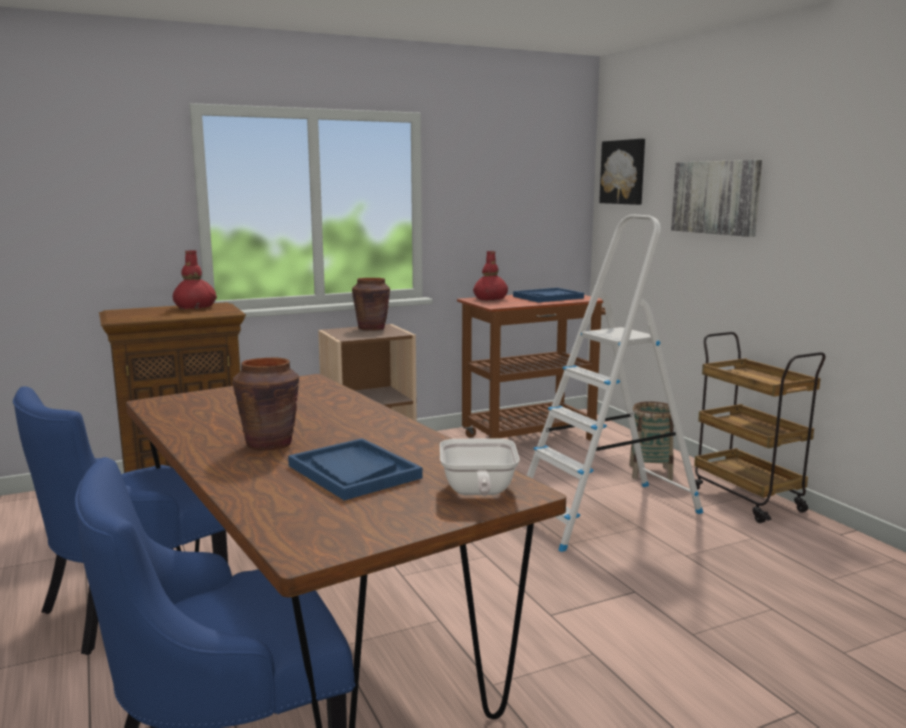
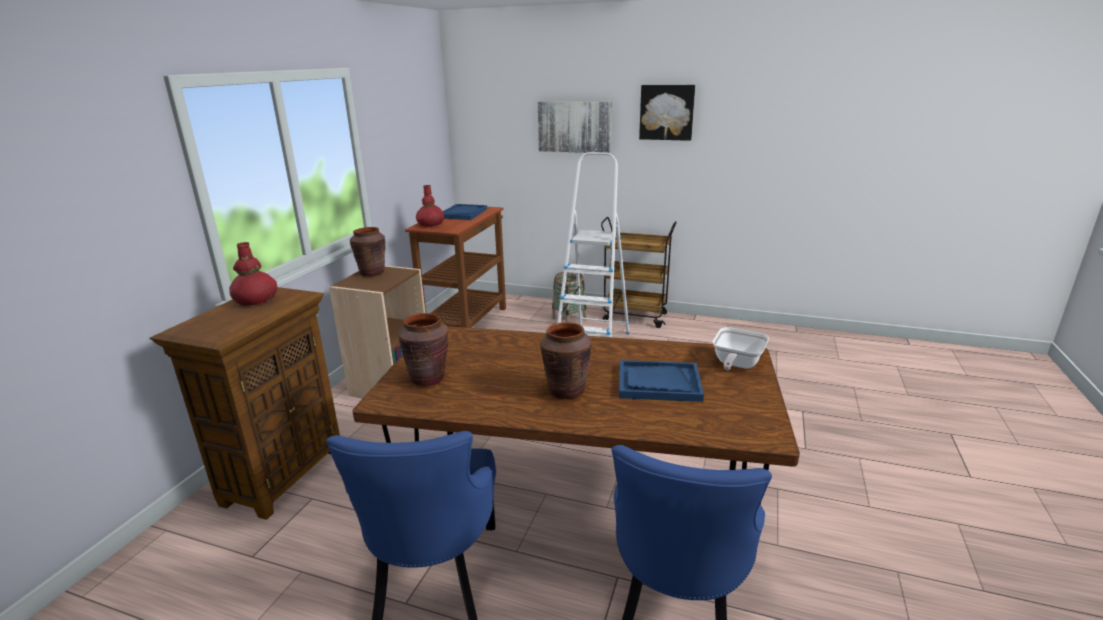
camera: 45 degrees left, 10 degrees up
frying pan [440,438,520,496] -> frying pan turned 75 degrees clockwise [712,327,769,370]
picture [599,139,645,205] -> picture moved to [639,85,695,141]
none -> brown vase [398,313,448,386]

